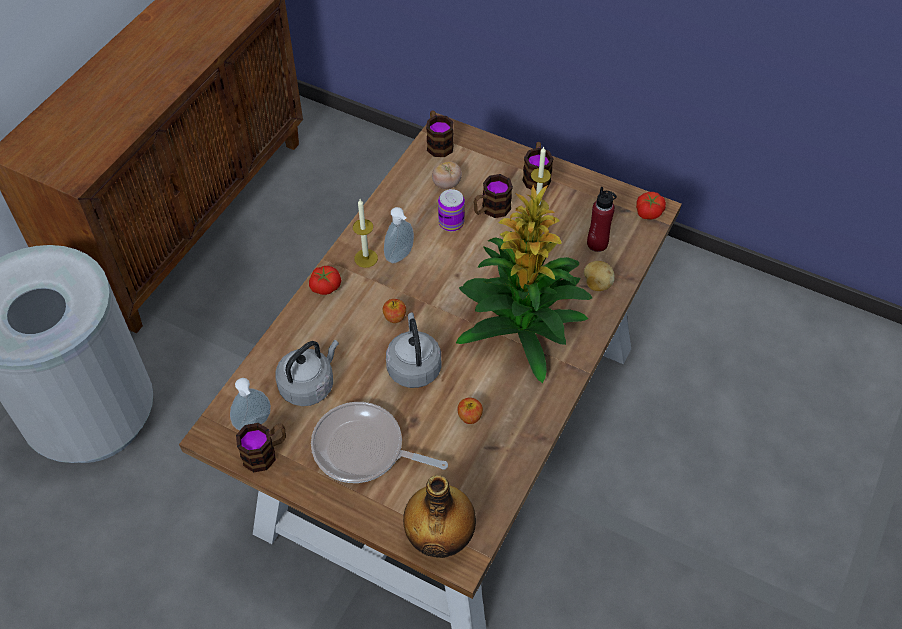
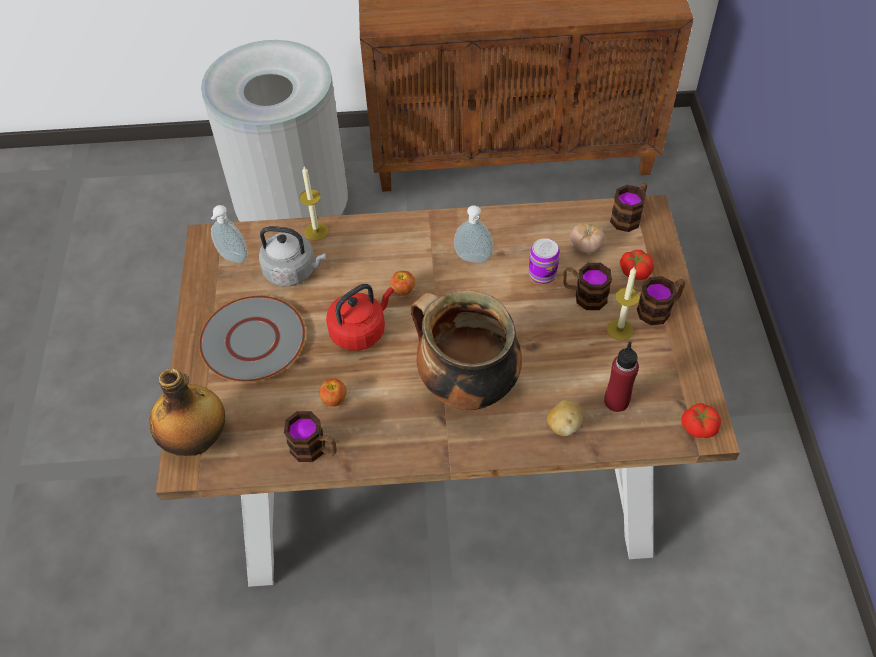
camera: 60 degrees right, 0 degrees up
mug [236,423,286,472] -> mug moved to [284,411,337,462]
tomato [309,266,341,295] -> tomato moved to [620,250,654,280]
frying pan [311,402,448,483] -> grey plate [199,296,306,382]
candle [353,199,378,268] -> candle moved to [299,167,328,241]
grey kettle [386,313,441,388] -> red kettle [326,284,394,351]
potted plant [456,185,592,383] -> cooking pot [411,291,522,410]

